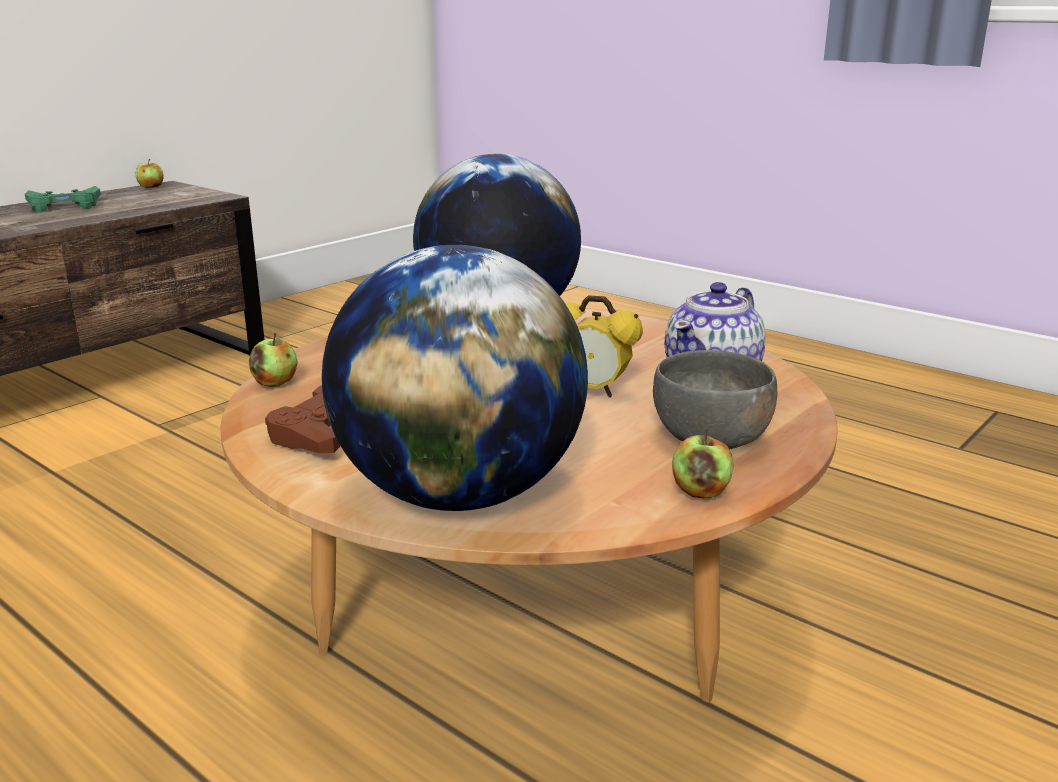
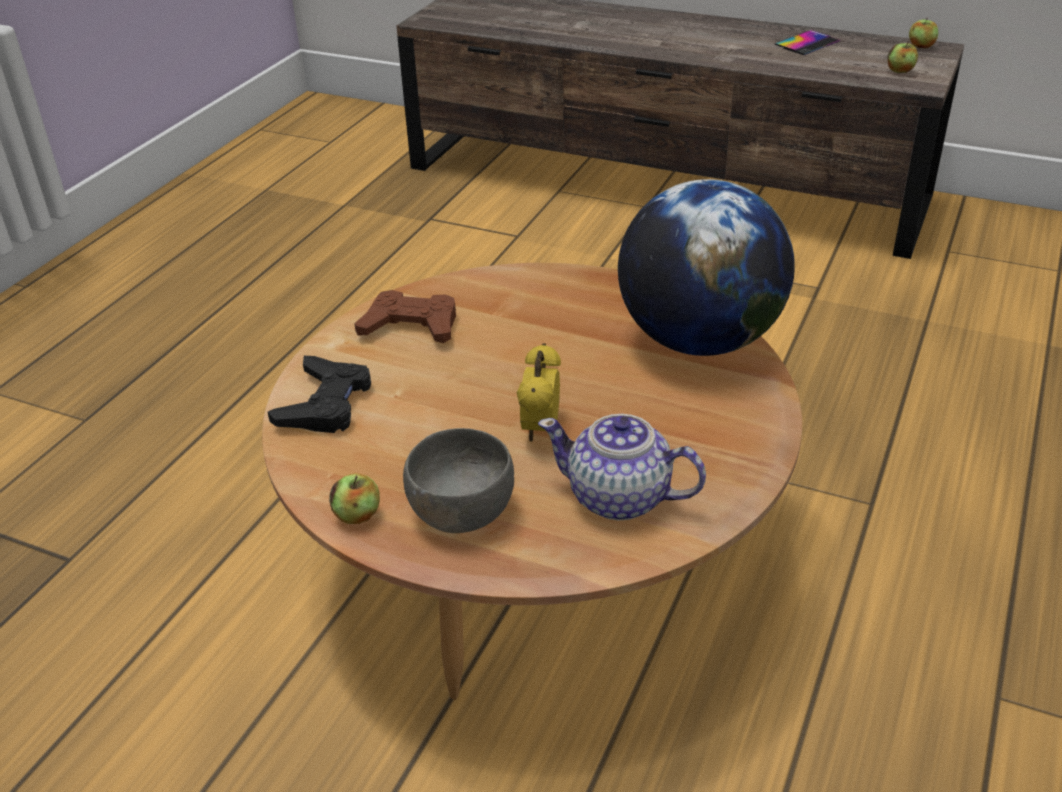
camera: 75 degrees right, 15 degrees up
green game controller [25,186,101,212] -> phone [775,30,840,55]
apple [249,333,298,387] -> apple moved to [887,41,918,73]
globe [322,245,588,511] -> black game controller [268,356,371,433]

